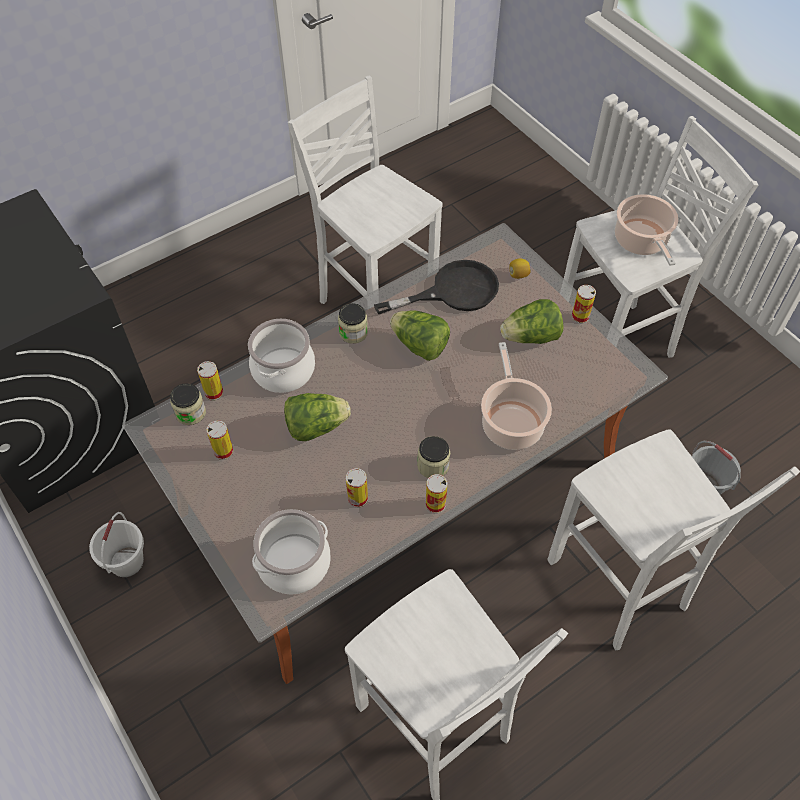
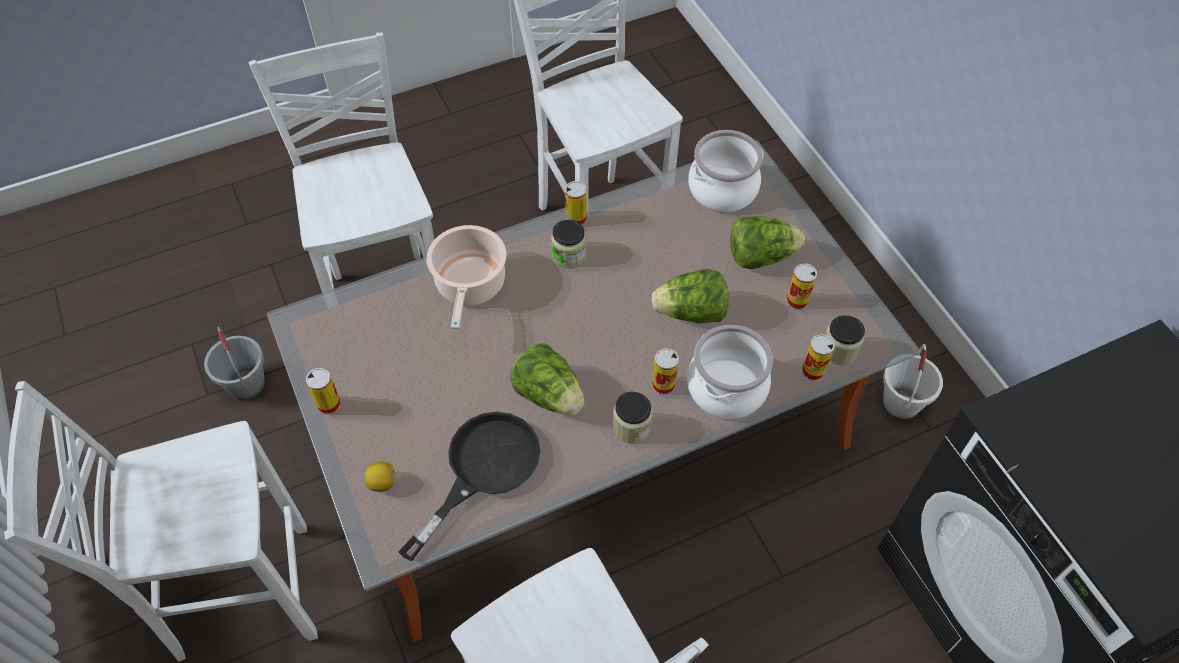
camera: 170 degrees left, 0 degrees up
can [346,468,368,508] -> can moved to [652,348,679,395]
black frying pan [374,260,499,314] -> black frying pan turned 135 degrees clockwise [398,412,540,561]
lettuce [500,299,564,344] -> lettuce moved to [730,216,805,269]
cooking pot [615,194,679,266] -> none

